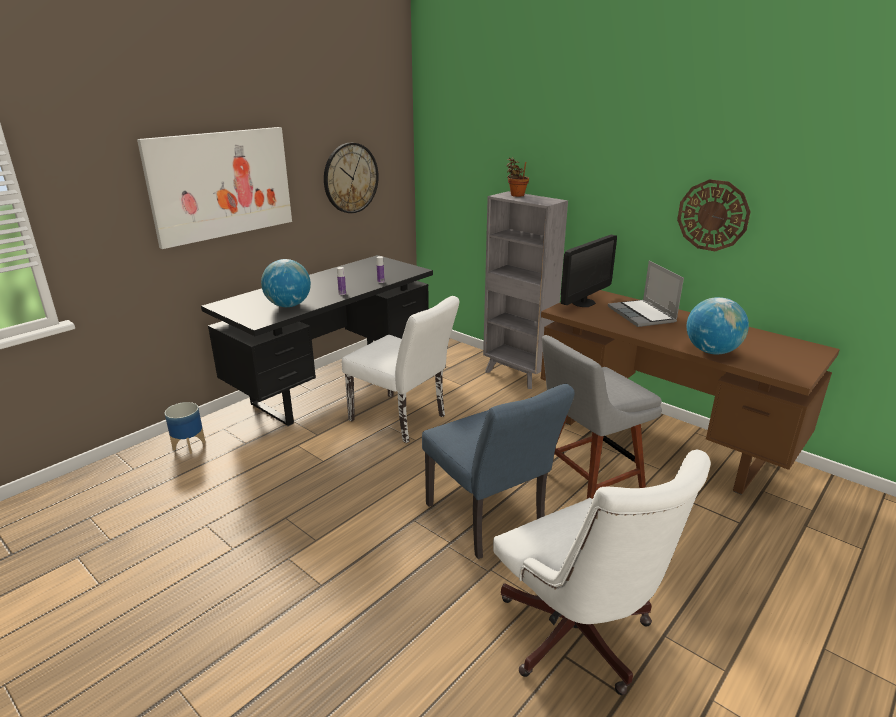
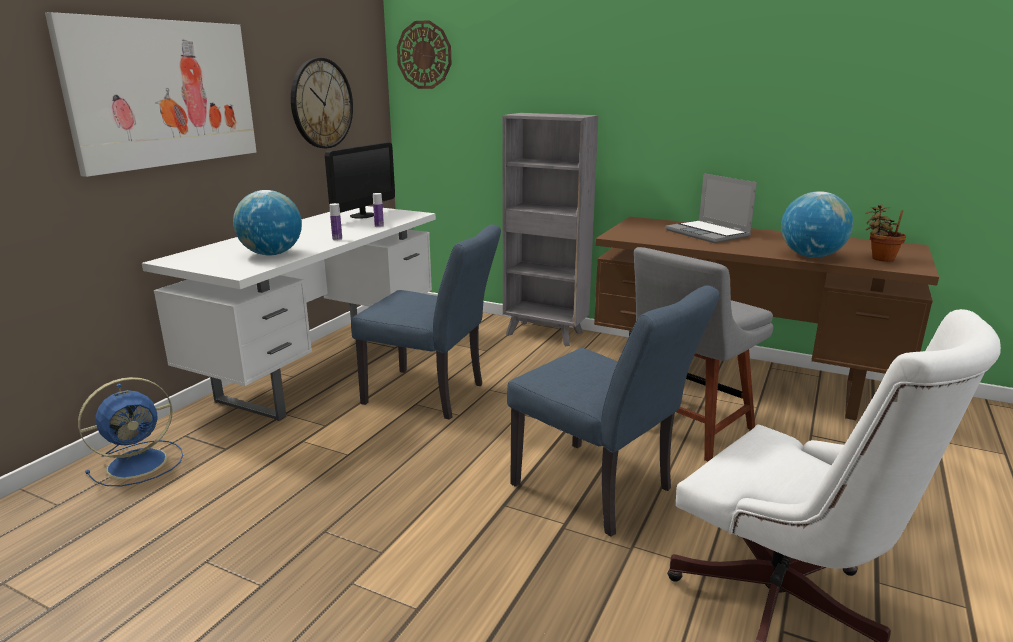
camera: 15 degrees left, 5 degrees down
planter [165,402,206,454] -> blue fan [78,377,183,486]
black desk [201,255,433,426] -> white desk [142,206,436,421]
white chair [342,296,460,443] -> blue chair [351,224,501,420]
potted plant [507,157,529,197] -> potted plant moved to [866,204,906,262]
monitor [561,235,617,307] -> monitor moved to [325,142,395,219]
wall clock [677,179,751,251] -> wall clock moved to [397,20,451,89]

